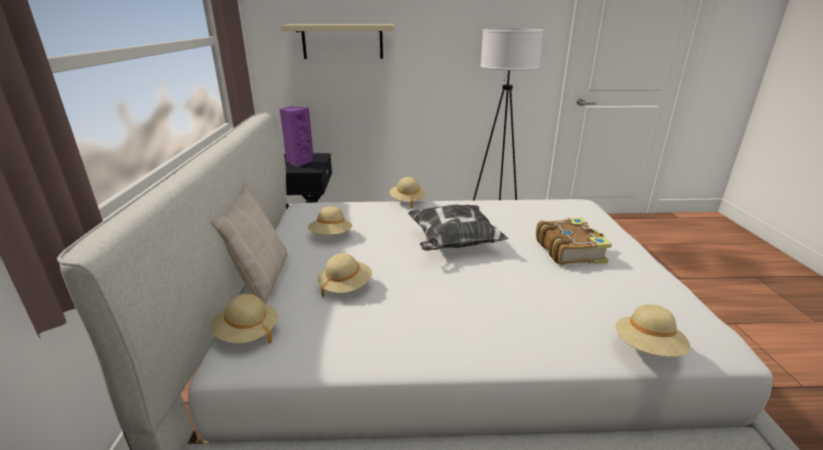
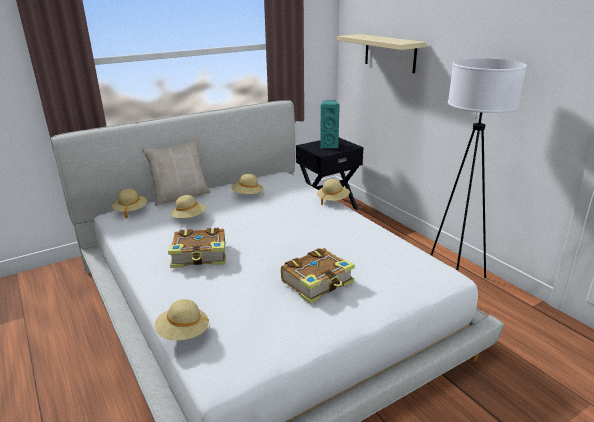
camera: 60 degrees right, 0 degrees up
purple speaker [280,107,314,167] -> turquoise speaker [320,101,340,148]
pillow [408,204,509,251] -> none
none -> book [168,228,226,268]

